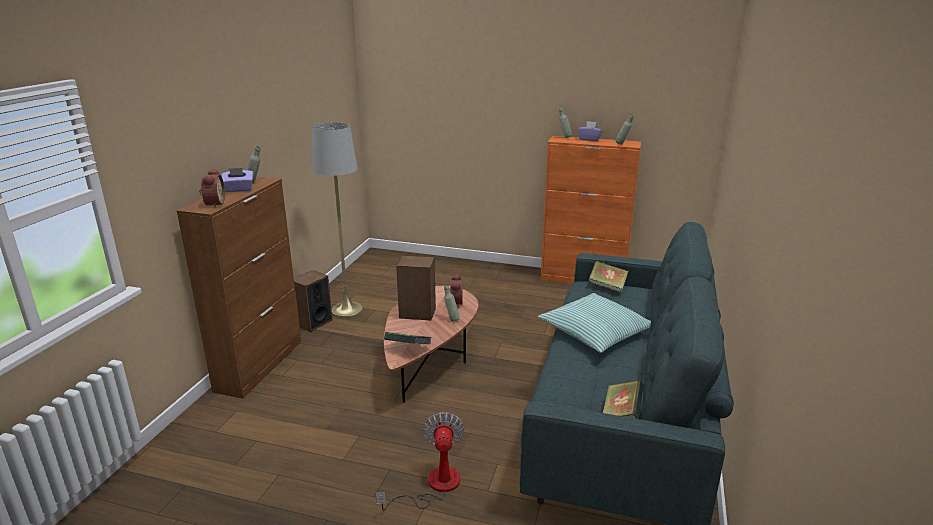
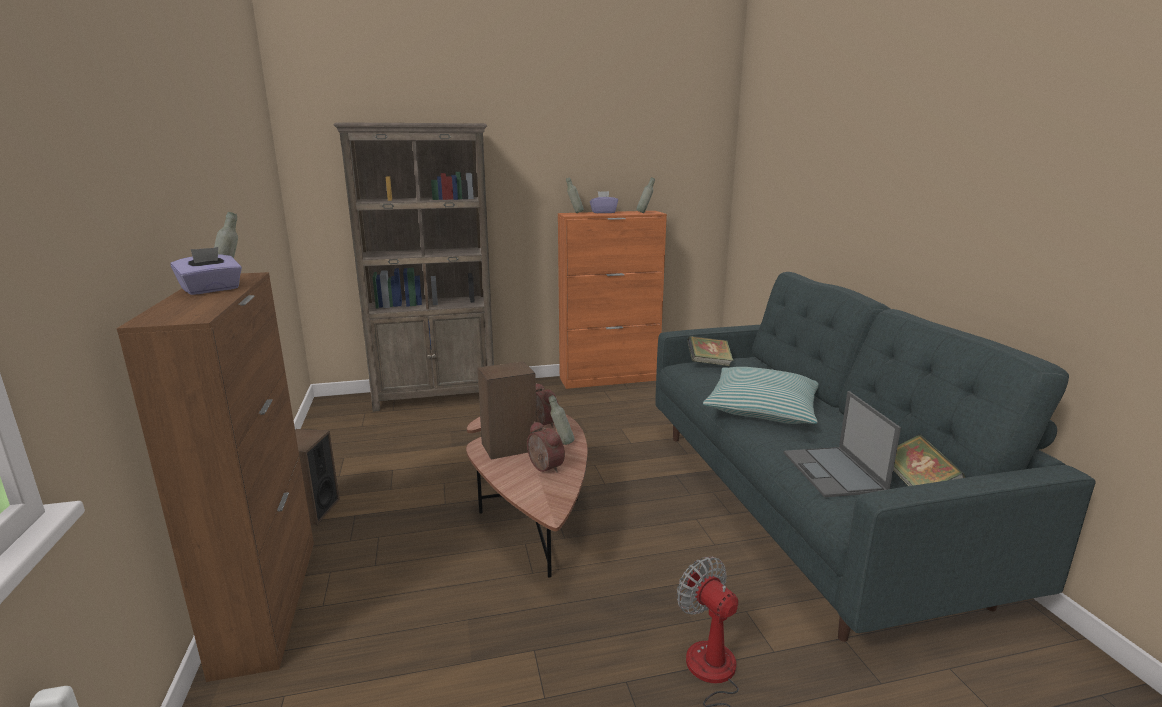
camera: 30 degrees left, 5 degrees down
alarm clock [199,168,225,208] -> alarm clock moved to [527,421,565,473]
grey floor lamp [312,122,363,318] -> none
book [384,332,431,344] -> none
none -> brown bookcase [334,122,494,412]
none -> laptop [784,391,901,497]

